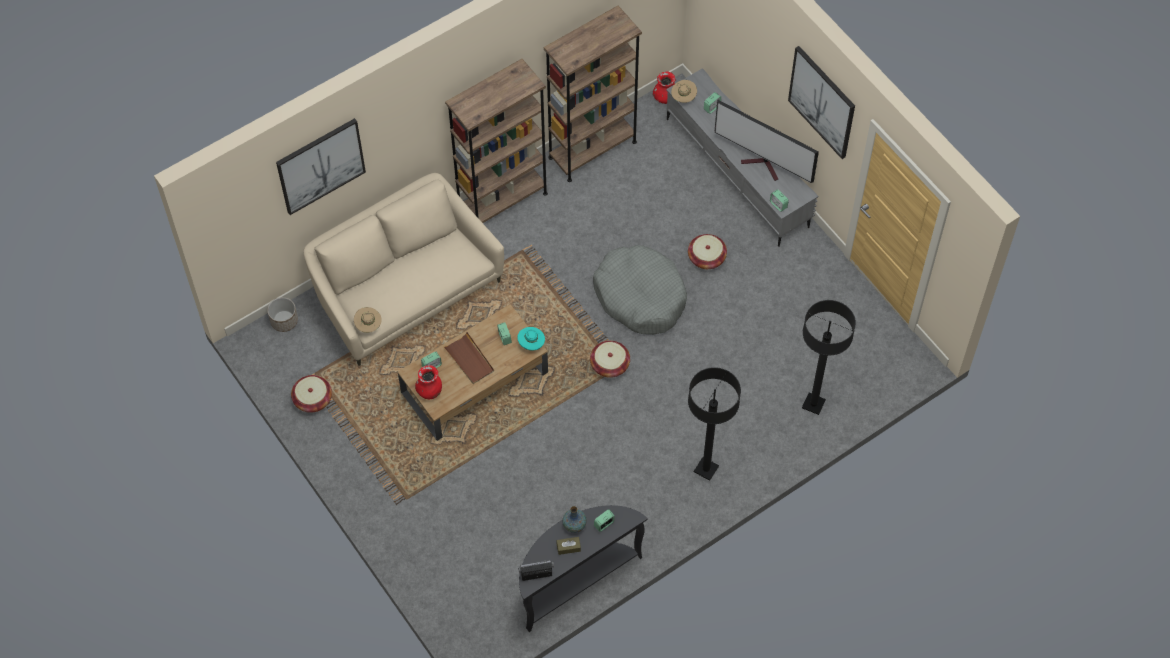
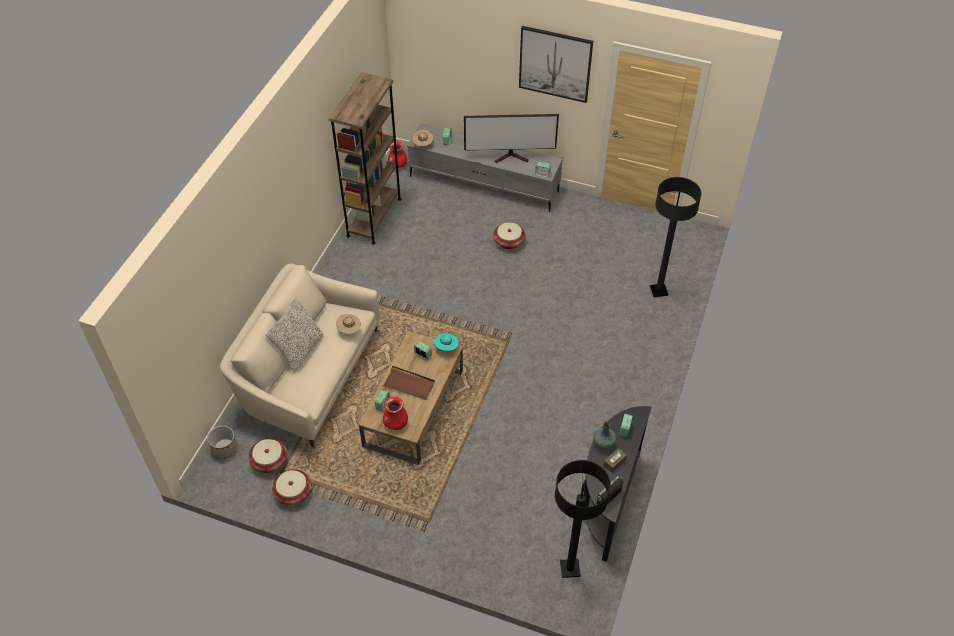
camera: 35 degrees left, 10 degrees down
picture [276,118,366,215] -> none
beige hat [354,307,382,333] -> beige hat moved to [336,314,361,334]
brown bookcase [445,59,548,223] -> none
basket [590,341,630,378] -> basket moved to [249,438,287,473]
grey dog bed [593,245,687,335] -> none
black floor lamp [688,367,741,481] -> black floor lamp moved to [555,460,611,578]
none -> beige pillow [265,297,323,372]

